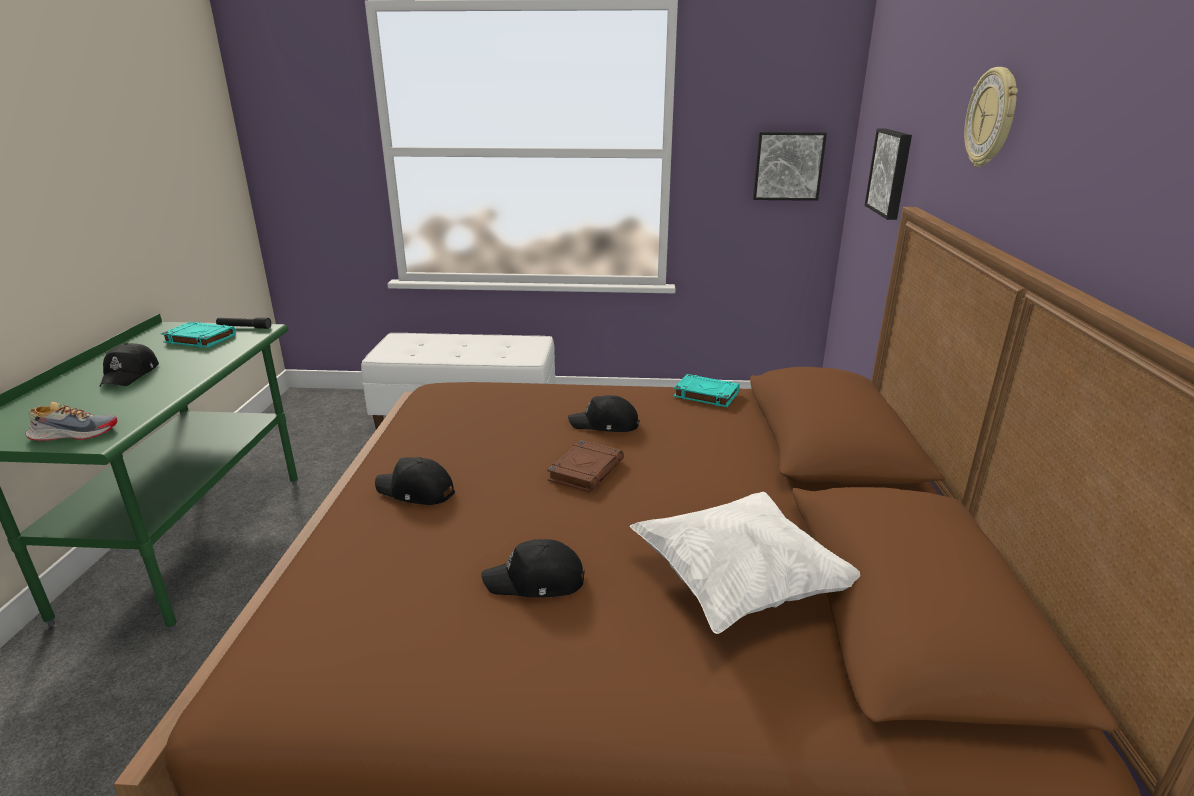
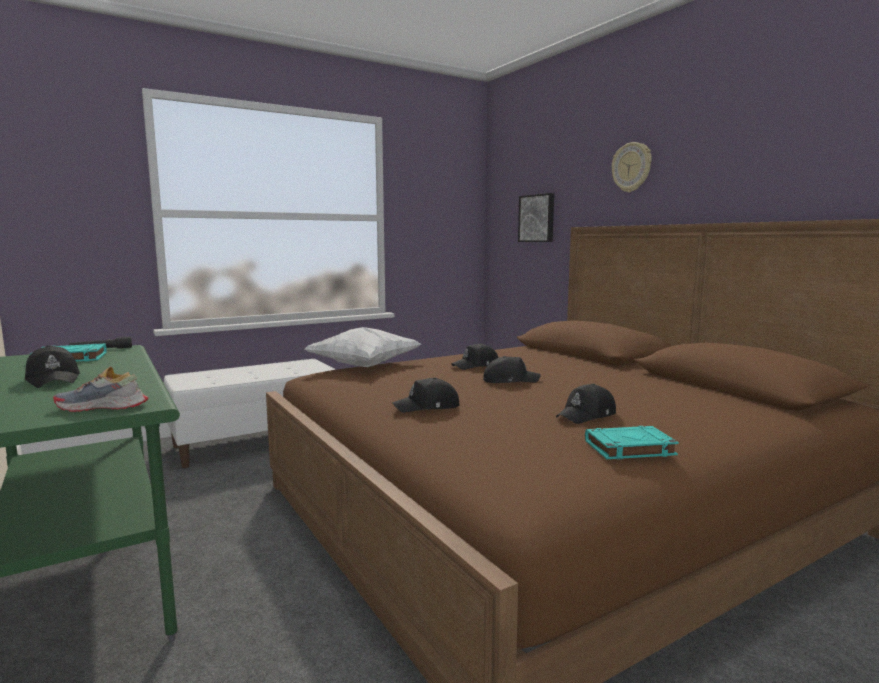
camera: 35 degrees left, 15 degrees down
shoe [25,402,118,441] -> shoe turned 135 degrees counterclockwise [53,367,148,412]
brown book [547,440,624,493] -> black cap [483,356,540,383]
white pillow [630,492,860,634] -> white pillow moved to [305,327,421,367]
turquoise book [673,374,740,407] -> turquoise book moved to [585,426,679,460]
picture [753,132,827,201] -> none

